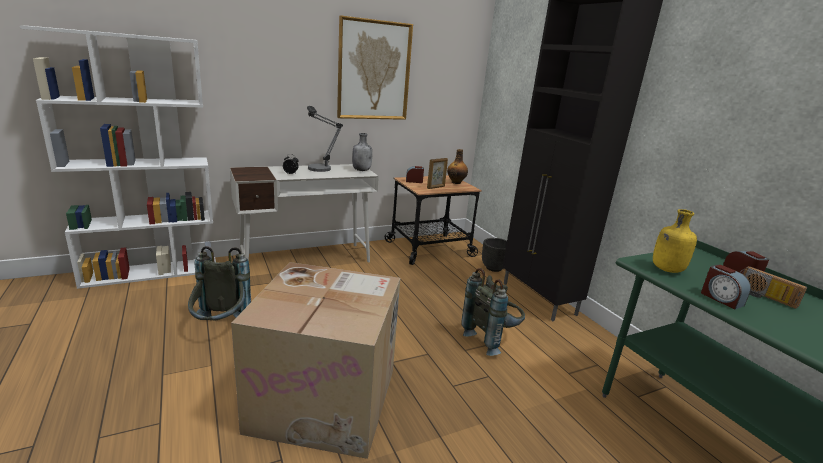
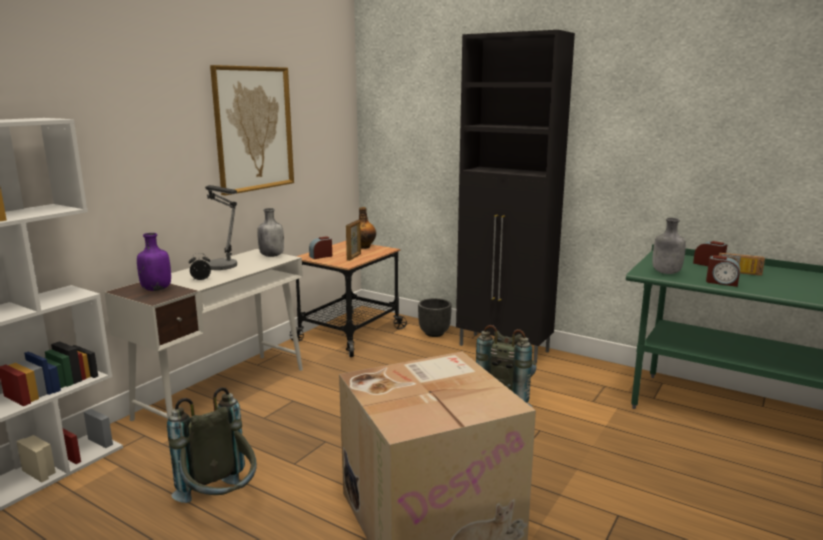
camera: 30 degrees left, 5 degrees down
yellow bottle [653,209,697,273] -> grey bottle [652,218,686,274]
none -> purple bottle [137,233,171,291]

